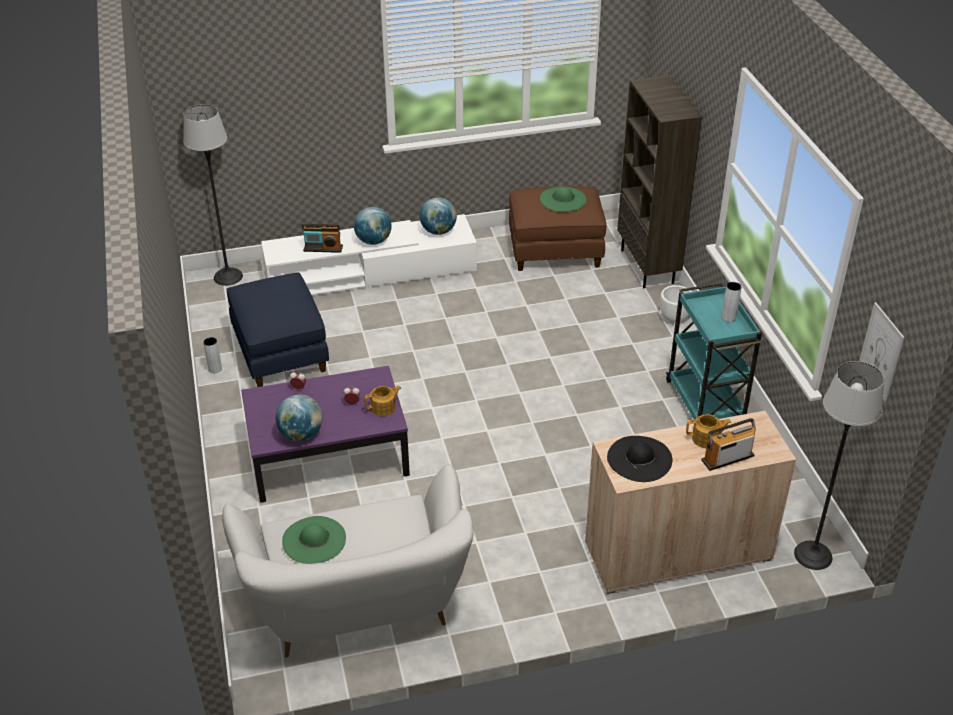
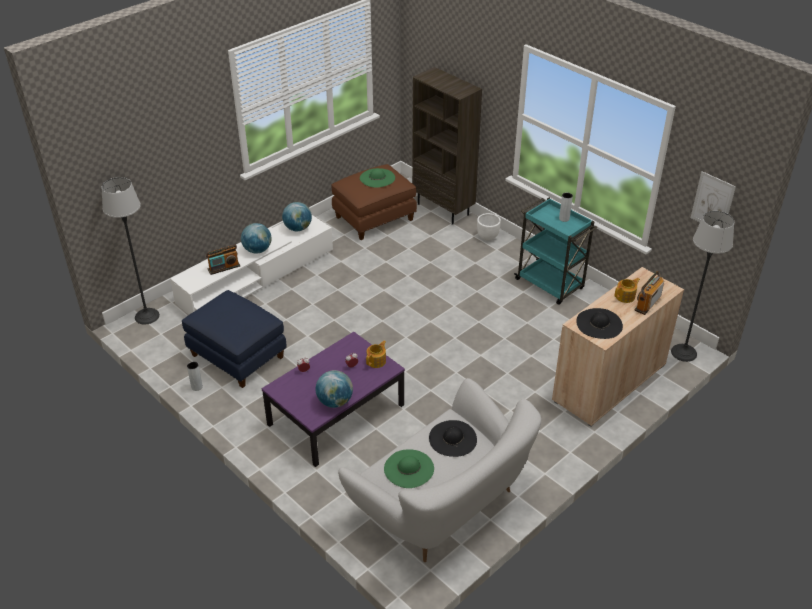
camera: 30 degrees left, 0 degrees up
none -> black hat [429,420,477,457]

